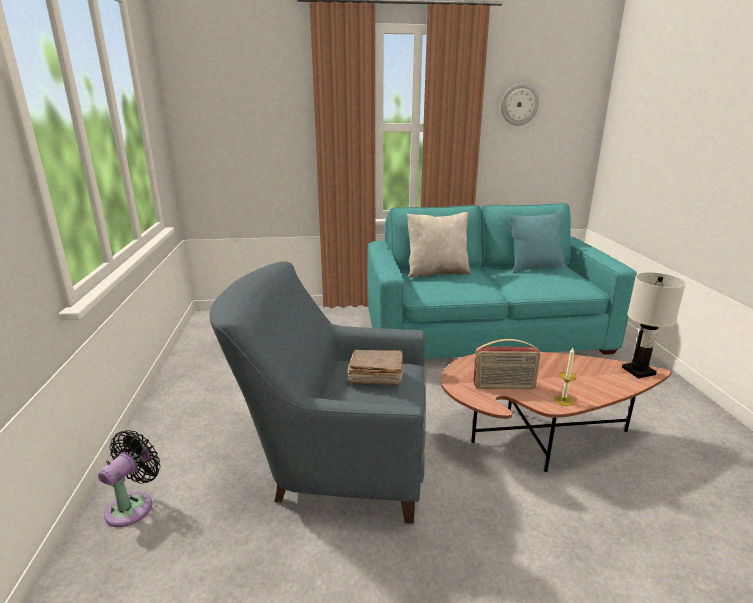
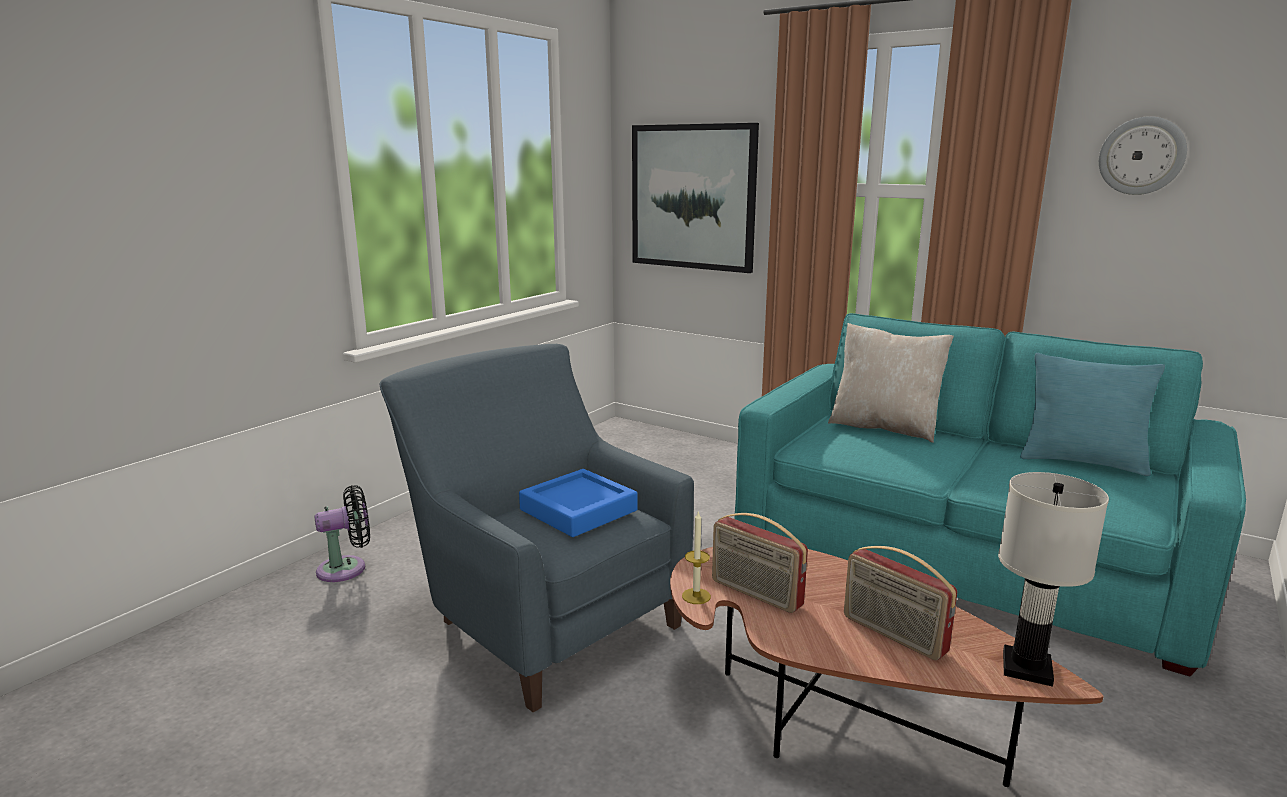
camera: 40 degrees right, 5 degrees down
brown book [347,350,403,385] -> blue tray [519,469,637,537]
candle [554,348,577,406] -> candle moved to [682,510,711,604]
none -> picture [632,123,759,273]
none -> radio [844,546,957,660]

